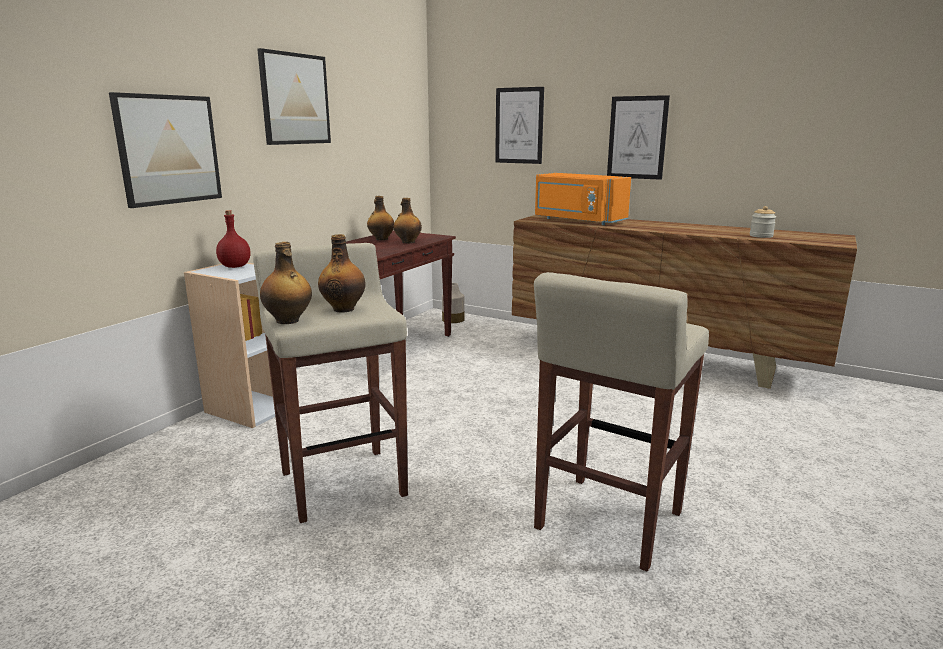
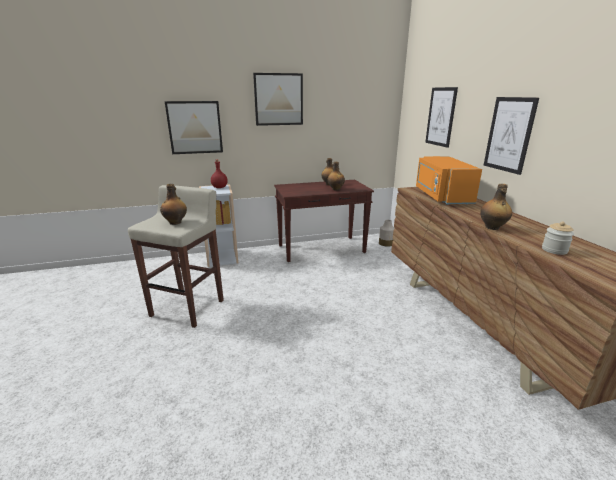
camera: 45 degrees right, 5 degrees up
bottle [260,242,312,324] -> bottle moved to [480,184,512,230]
beige stool [534,272,709,572] -> none

